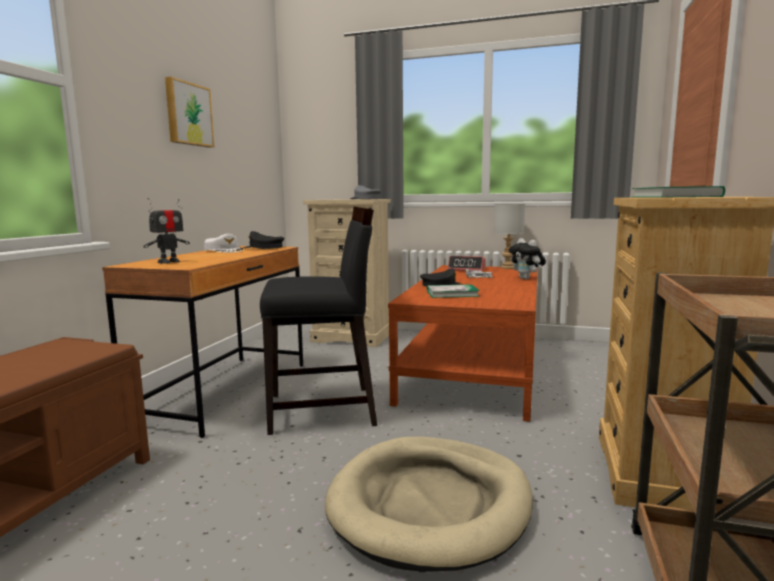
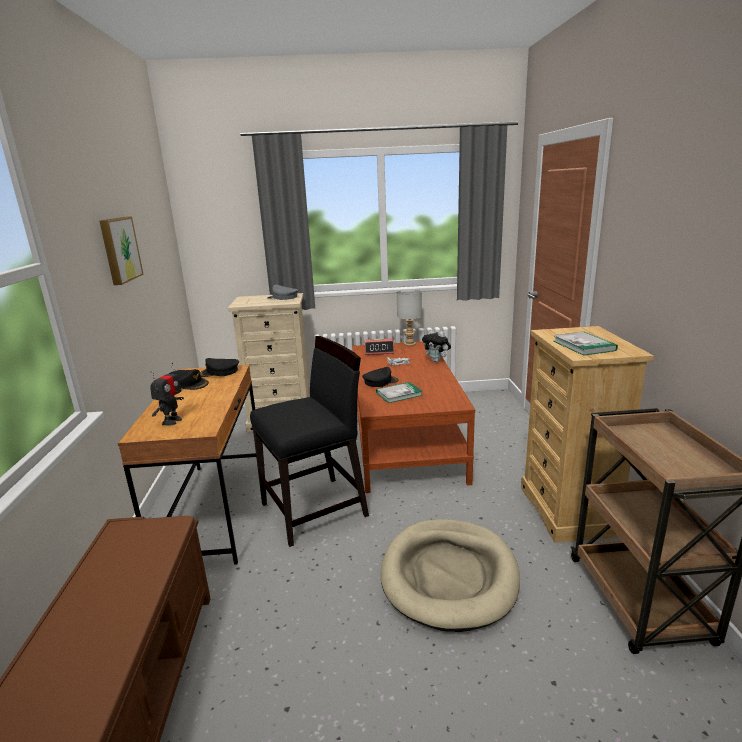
camera: 20 degrees left, 10 degrees up
white cap [204,234,243,253] -> black cap [169,369,209,390]

